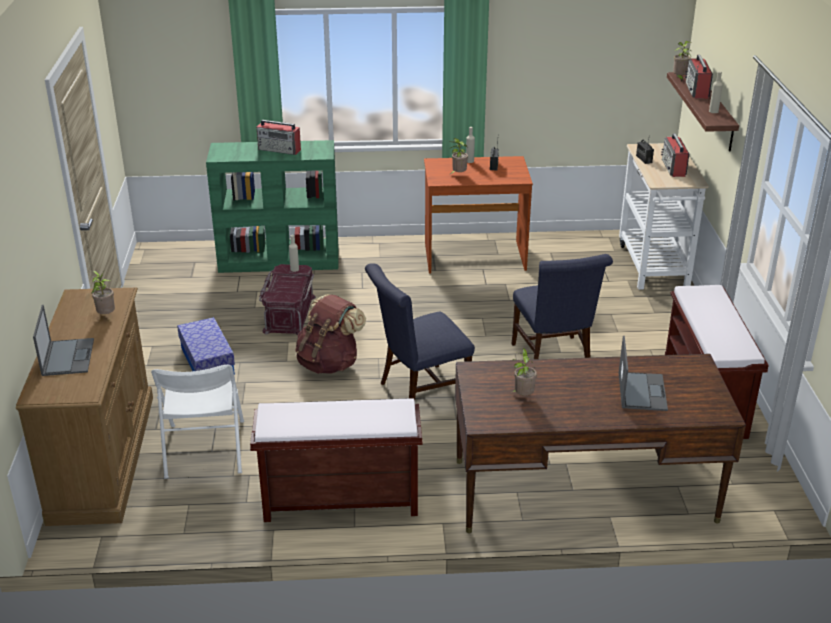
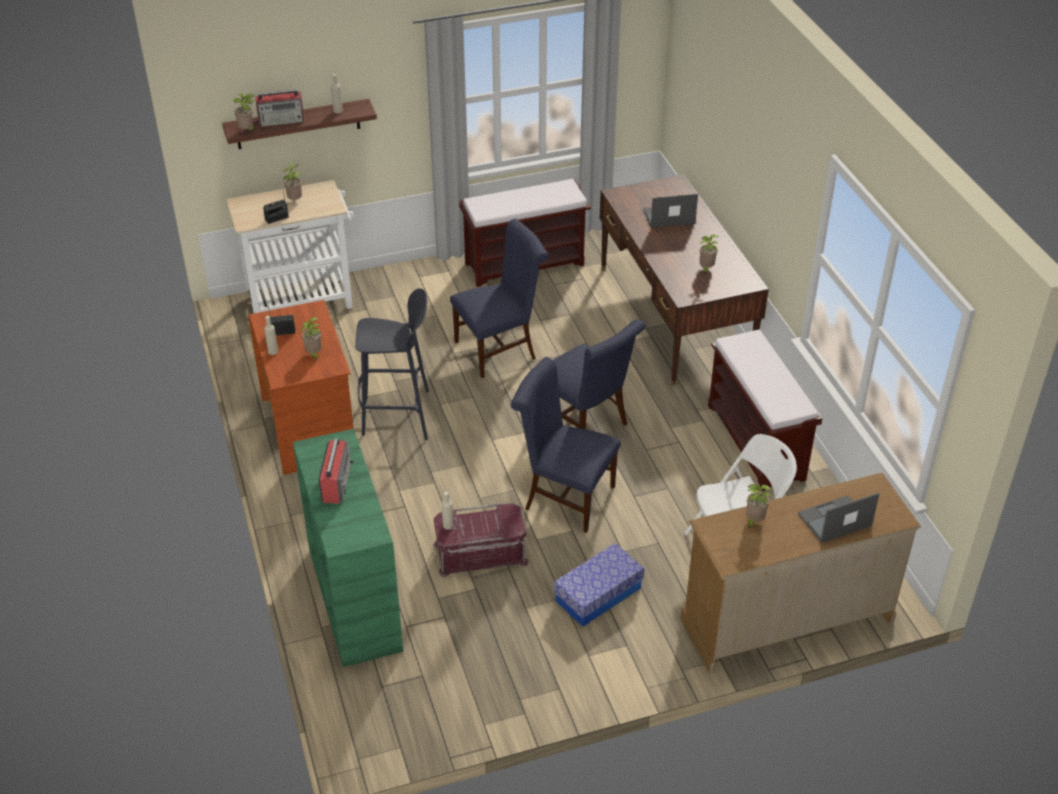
camera: 105 degrees left, 10 degrees up
brown backpack [295,294,366,374] -> blue chair [511,357,621,533]
radio [661,133,689,177] -> potted plant [283,162,302,200]
none -> grey stool [355,289,429,440]

